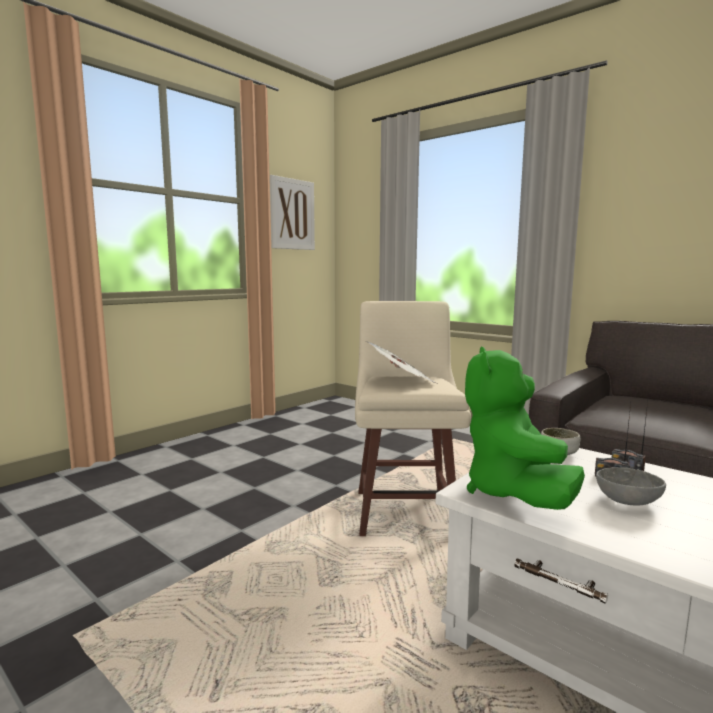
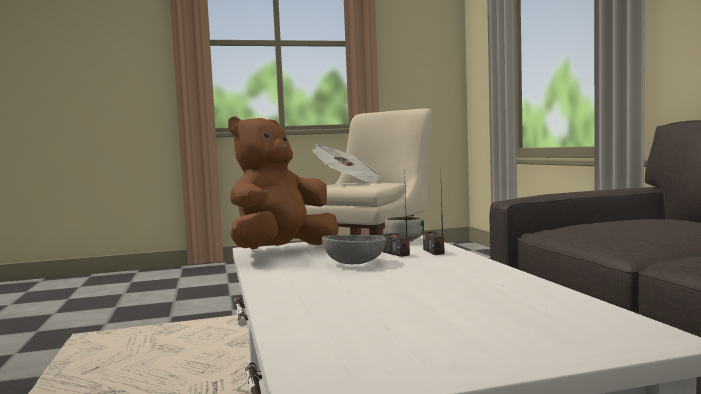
camera: 35 degrees right, 5 degrees down
picture [270,175,315,250] -> none
green plush toy [465,347,585,510] -> brown plush toy [228,116,339,249]

